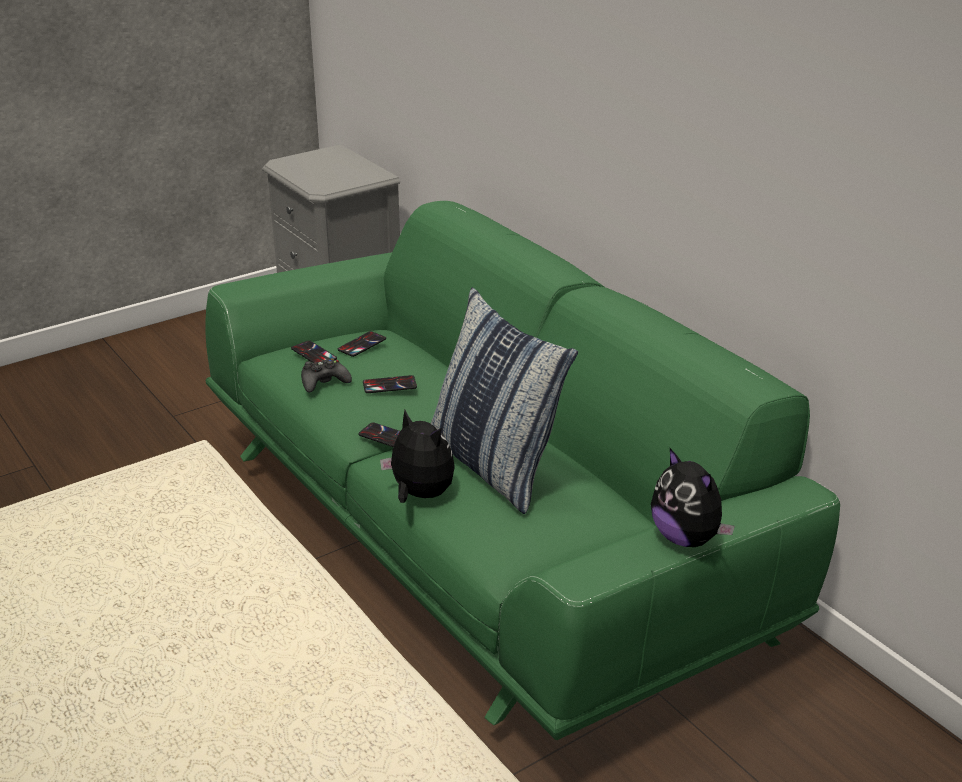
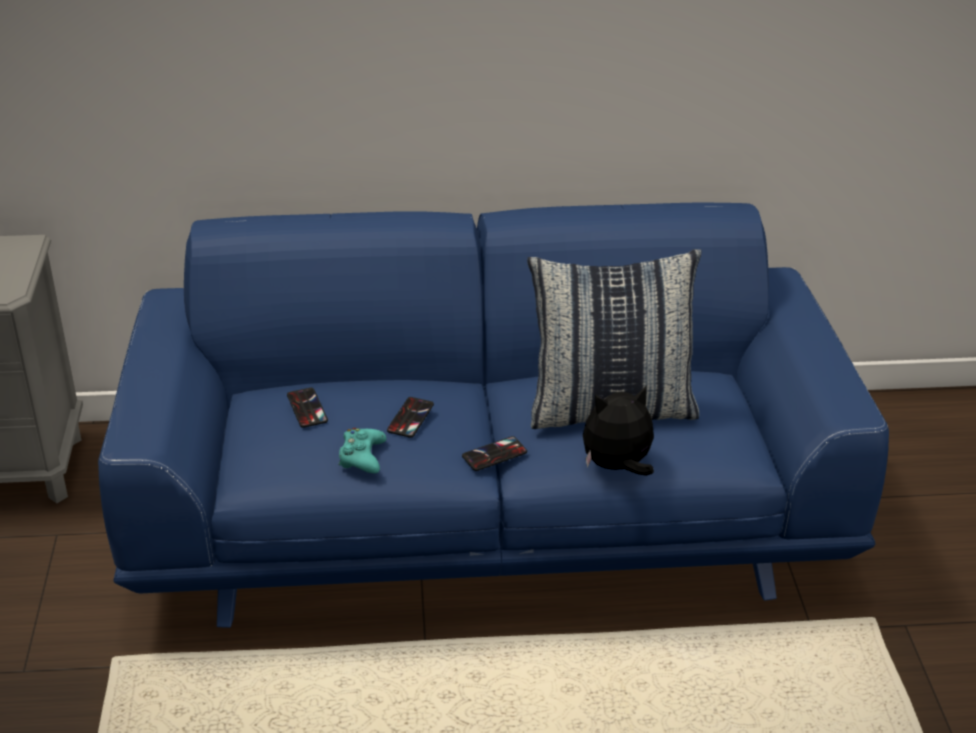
camera: 60 degrees left, 5 degrees up
green sofa [205,201,840,740] -> blue sofa [98,203,889,628]
phone [291,340,337,363] -> none
black game controller [301,358,352,392] -> turquoise game controller [338,428,386,473]
plush toy [651,448,735,547] -> none

